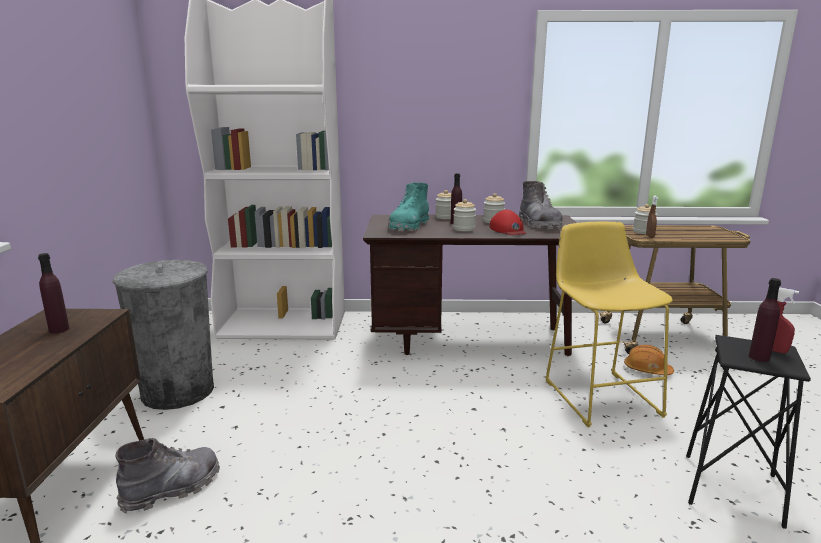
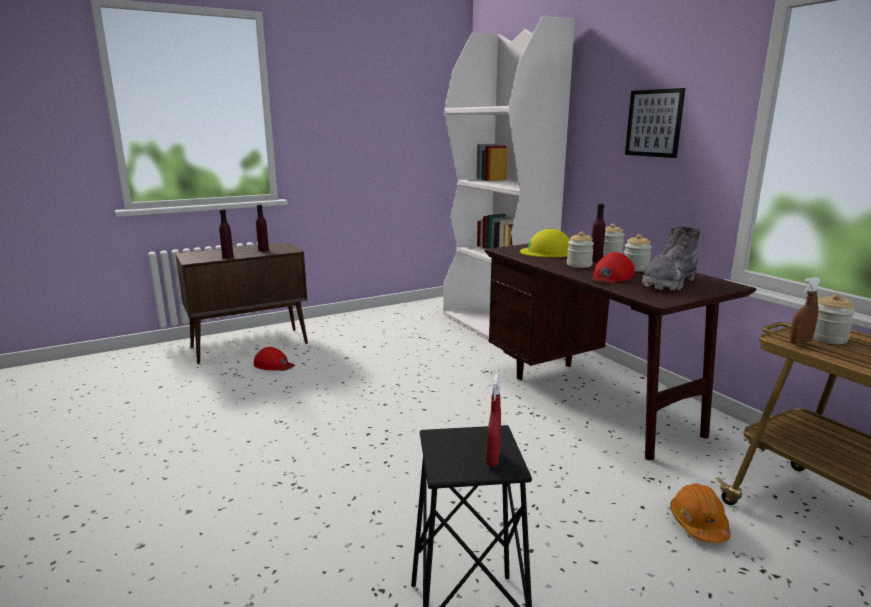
camera: 60 degrees right, 0 degrees up
grey trash can [113,260,214,410] -> none
grey boot [116,438,220,514] -> red cap [254,347,295,371]
turquoise boot [389,183,429,231] -> yellow hard hat [520,229,570,257]
yellow stool [545,222,673,427] -> none
purple bottle [749,278,781,362] -> purple bottle moved to [219,209,234,259]
none -> picture [625,88,685,158]

